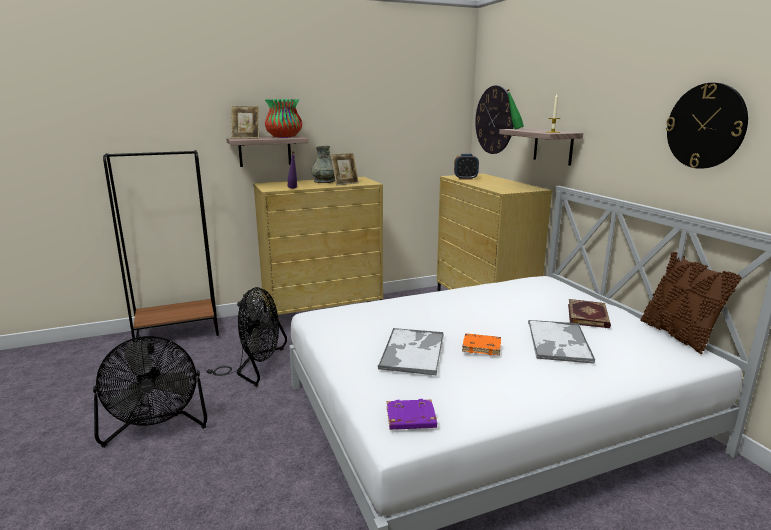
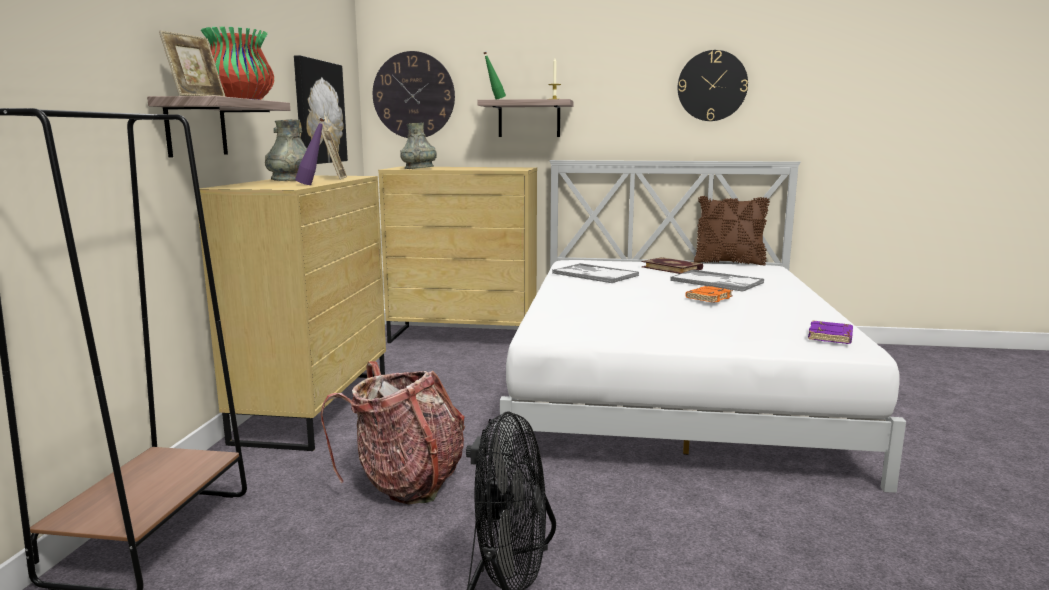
camera: 60 degrees left, 5 degrees down
black fan [206,287,287,387] -> backpack [320,361,466,505]
tray [377,328,444,375] -> tray moved to [552,263,639,283]
alarm clock [454,154,479,179] -> grey vase [400,123,437,169]
none -> picture [294,55,348,164]

